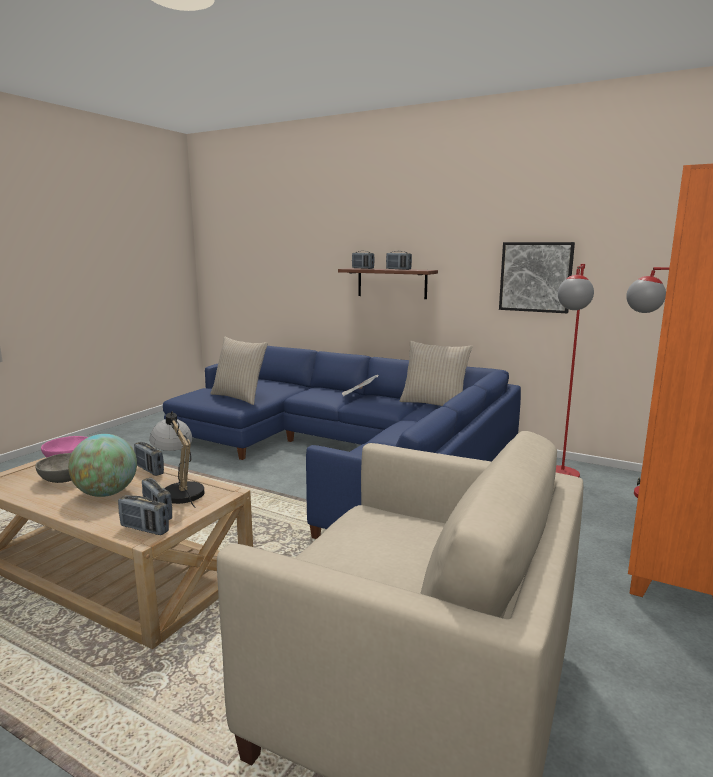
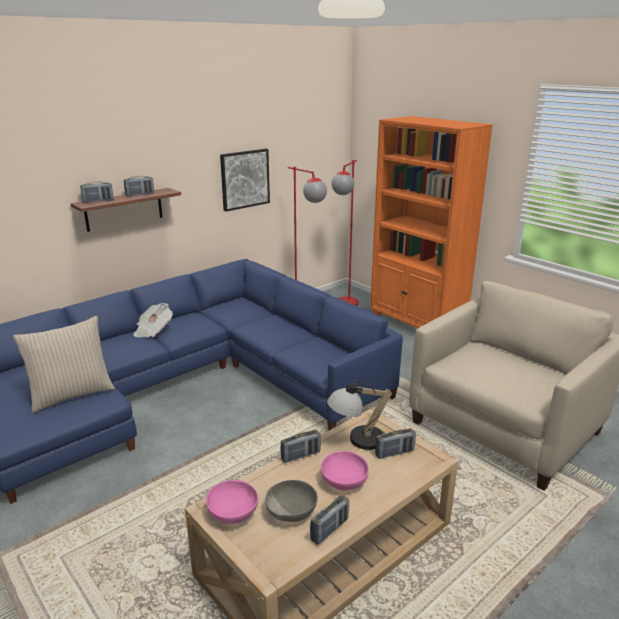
camera: 70 degrees left, 10 degrees up
globe [68,434,137,497] -> pink bowl [321,451,368,491]
radio [118,495,169,535] -> radio moved to [310,495,349,545]
beige pillow [399,341,473,406] -> none

